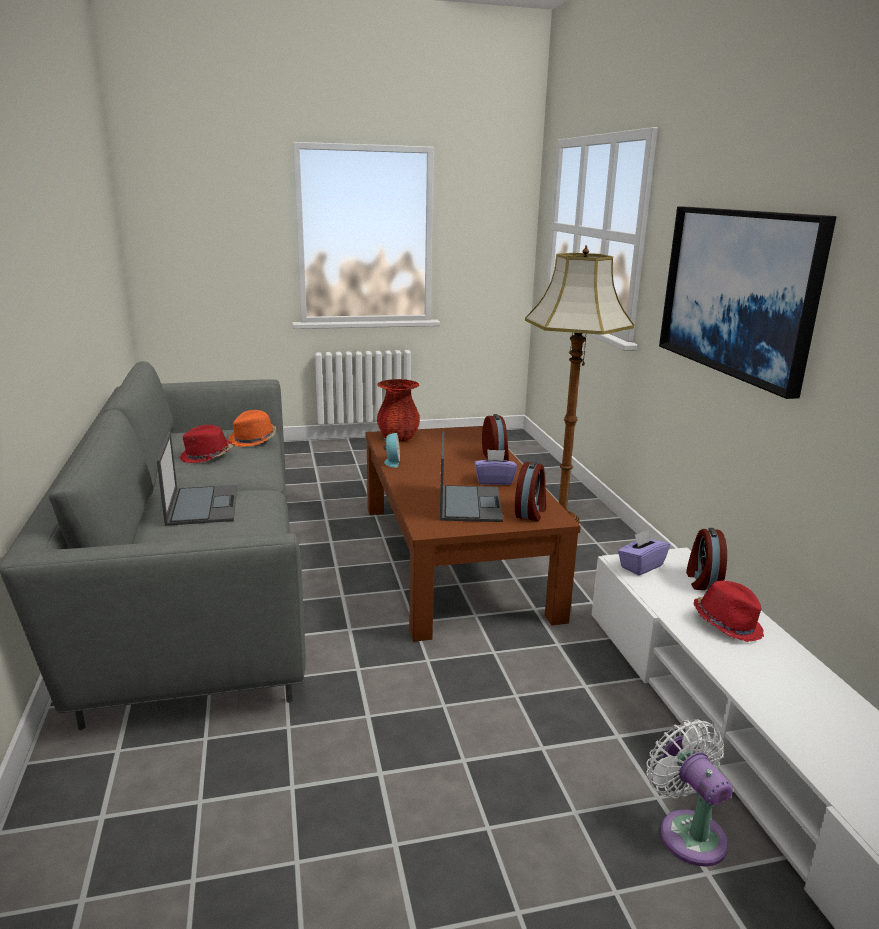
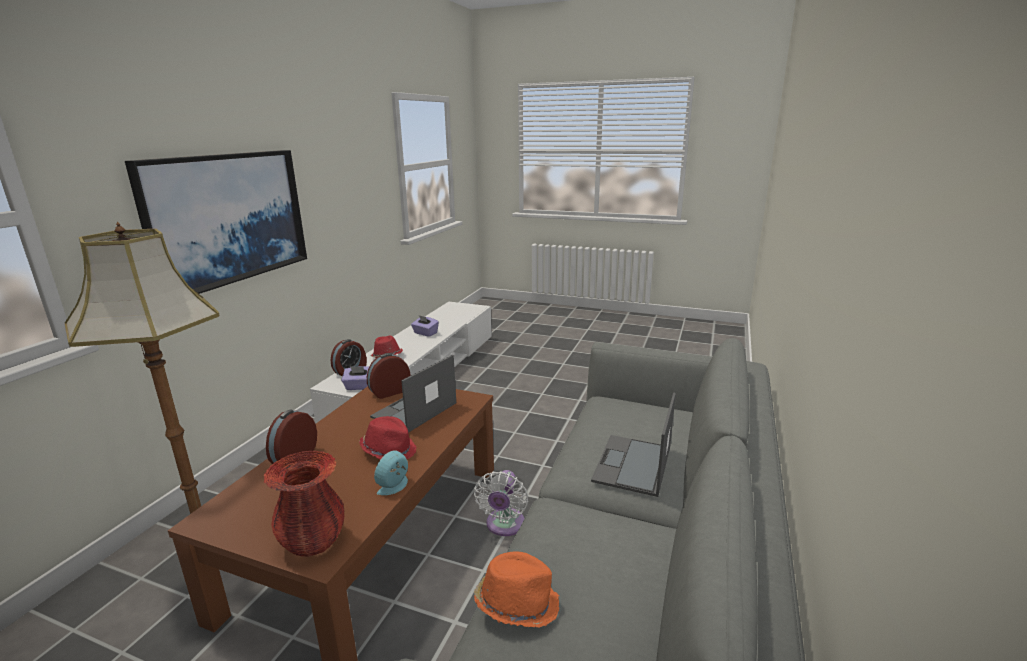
camera: 145 degrees left, 0 degrees up
red hat [179,425,233,463] -> red hat moved to [359,416,417,459]
purple tissue box [475,449,517,485] -> purple tissue box moved to [411,315,439,337]
white fan [646,719,733,867] -> white fan moved to [474,470,528,536]

